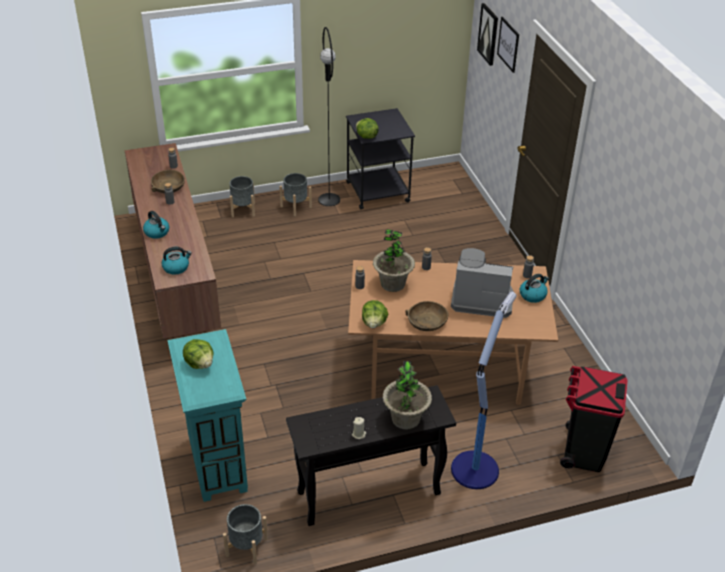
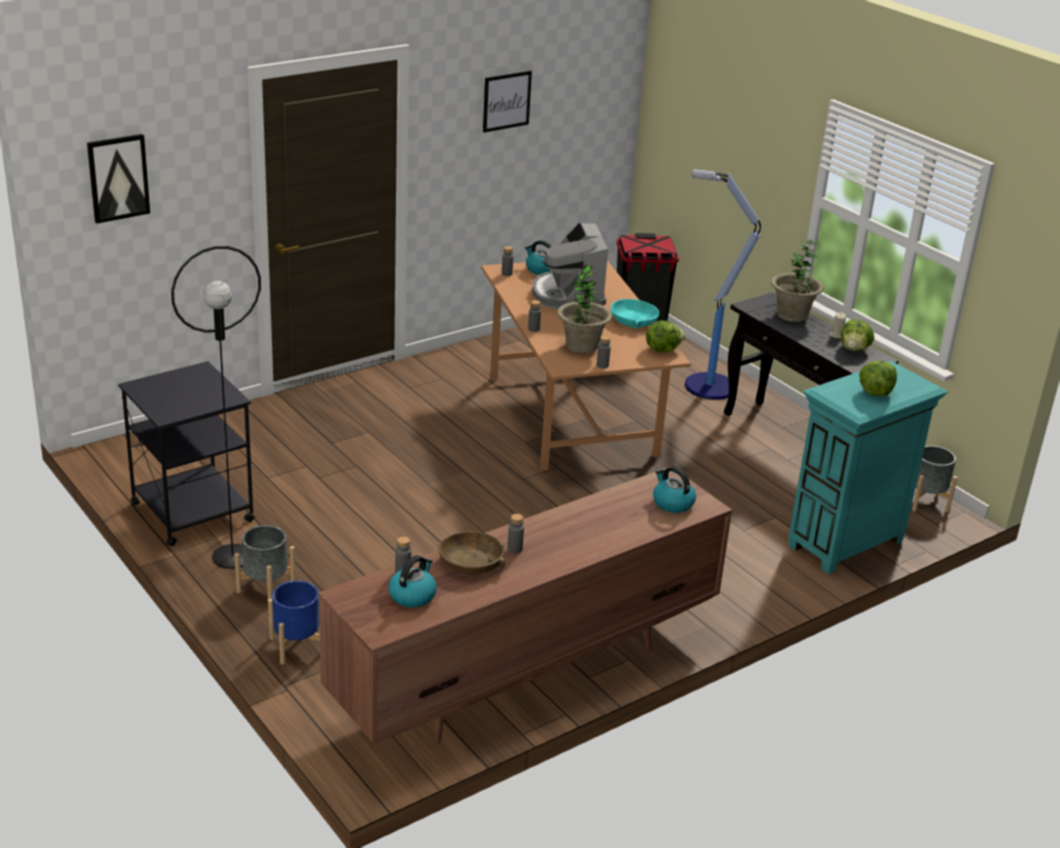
camera: 110 degrees left, 10 degrees down
kettle [143,211,169,239] -> kettle moved to [388,555,437,608]
grey planter [229,176,255,217] -> blue planter [268,580,320,664]
lettuce [356,118,379,139] -> lettuce moved to [841,319,874,351]
brown bowl [405,301,449,331] -> turquoise bowl [611,299,659,329]
picture [497,17,519,73] -> picture moved to [483,71,532,132]

